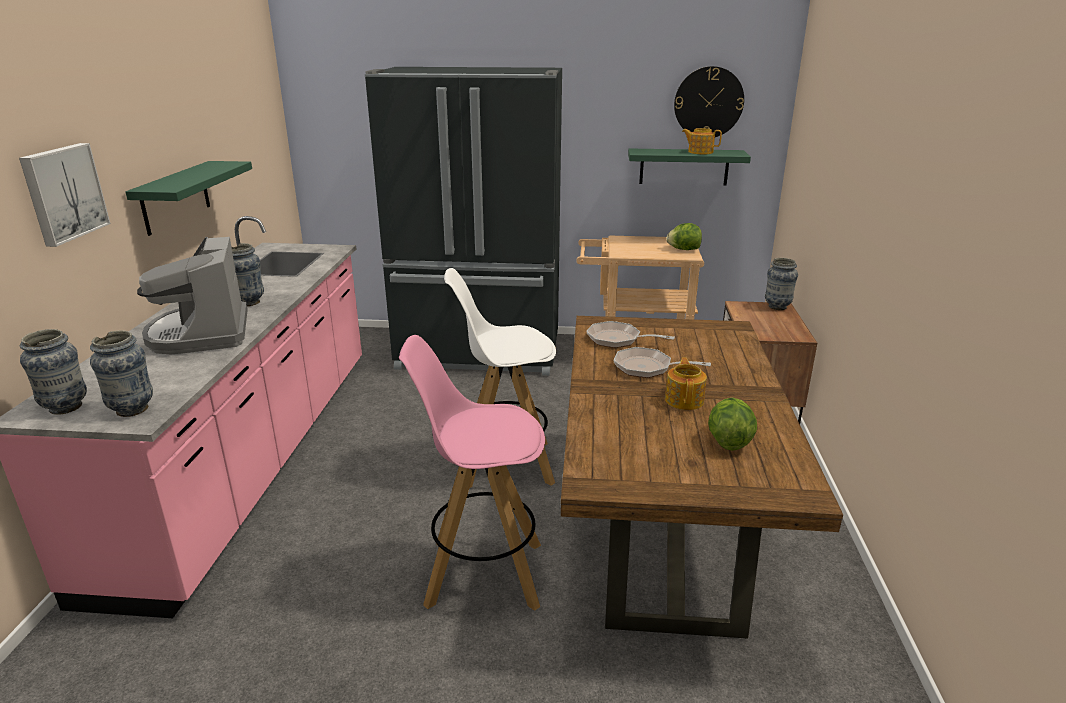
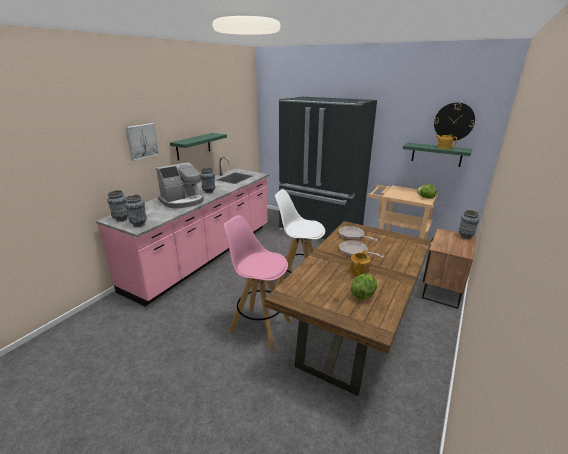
camera: 25 degrees right, 0 degrees up
coffee machine [137,237,248,354] -> coffee machine turned 135 degrees counterclockwise [156,162,204,208]

